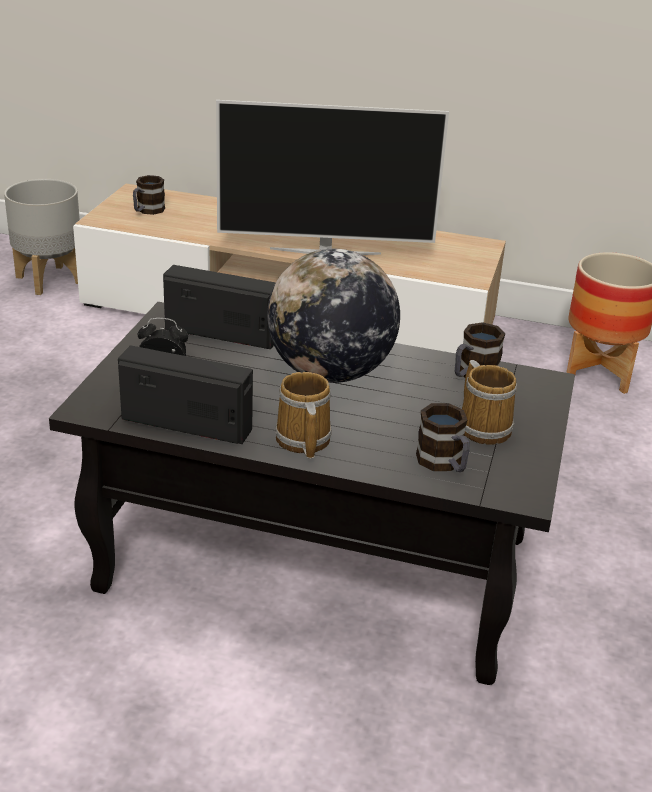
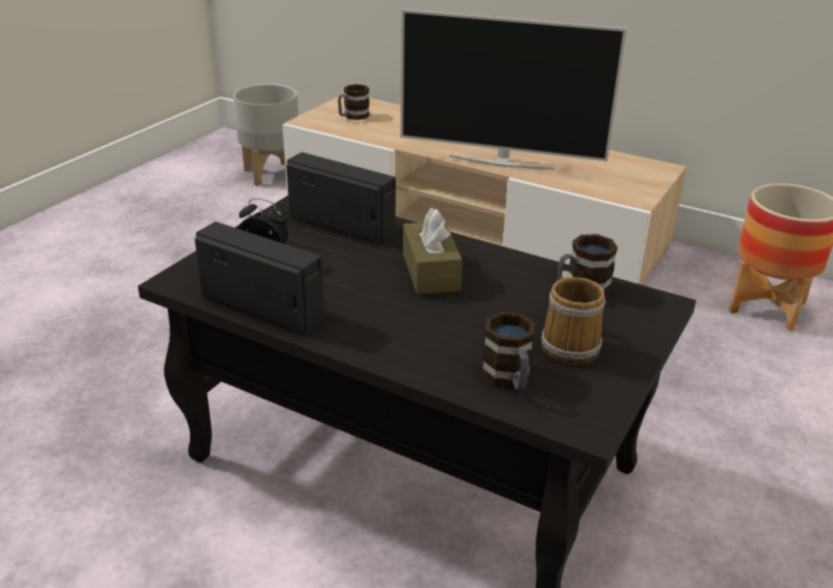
camera: 15 degrees right, 0 degrees up
globe [267,249,400,383] -> brown tissue box [403,208,462,295]
mug [275,372,332,459] -> none

